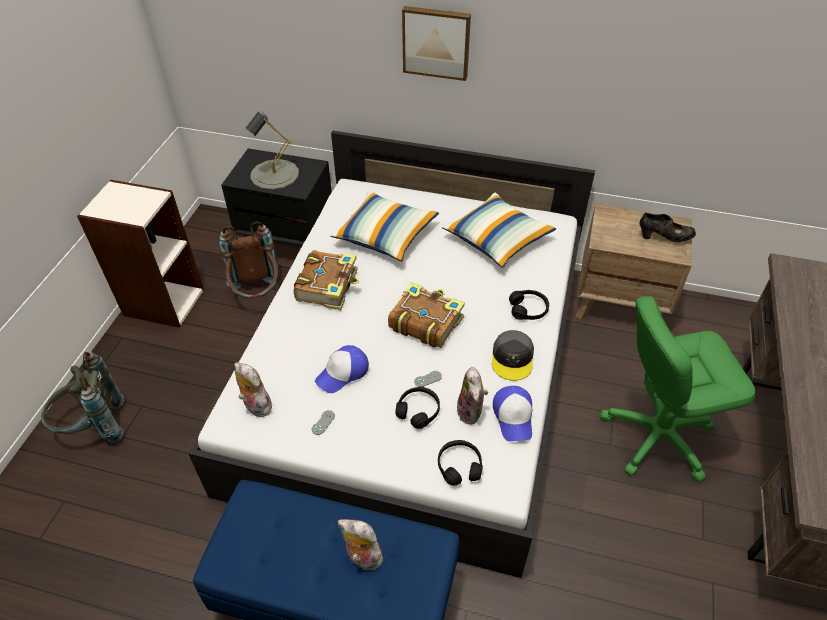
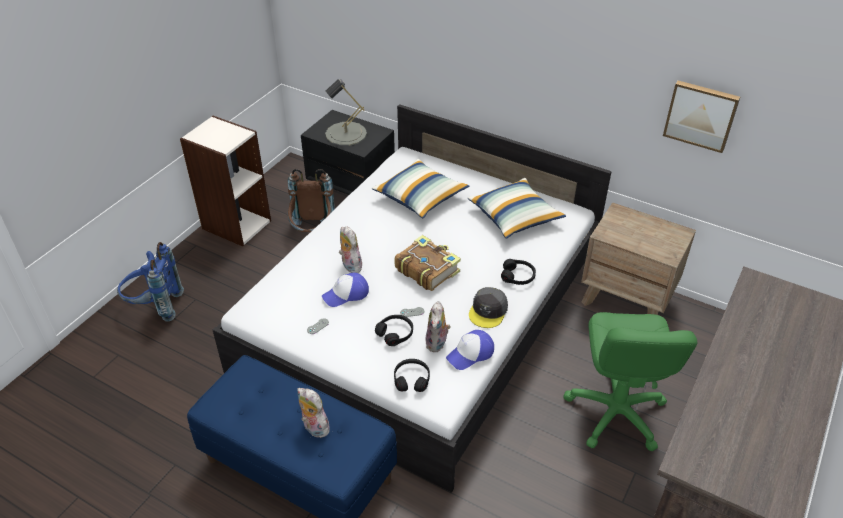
camera: 15 degrees right, 5 degrees down
grey backpack [41,352,124,443] -> blue backpack [117,242,184,322]
plush toy [234,362,272,417] -> plush toy moved to [339,226,362,273]
book [294,250,359,310] -> none
picture [402,6,471,81] -> picture moved to [663,81,740,153]
cap [493,386,532,441] -> cap turned 45 degrees clockwise [446,330,494,370]
green office chair [600,296,755,482] -> green office chair turned 90 degrees counterclockwise [563,312,697,451]
black shoe [639,213,696,242] -> none

